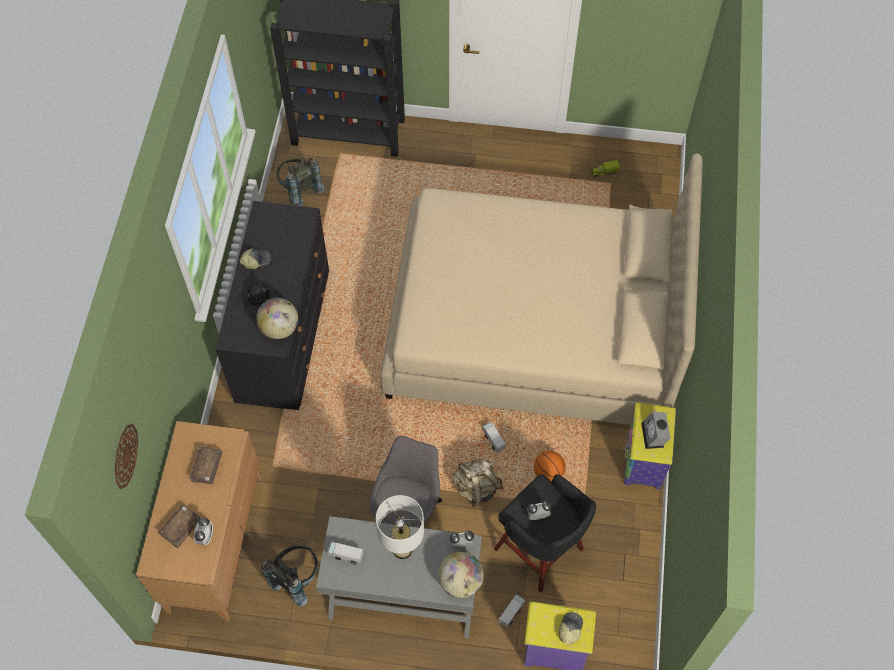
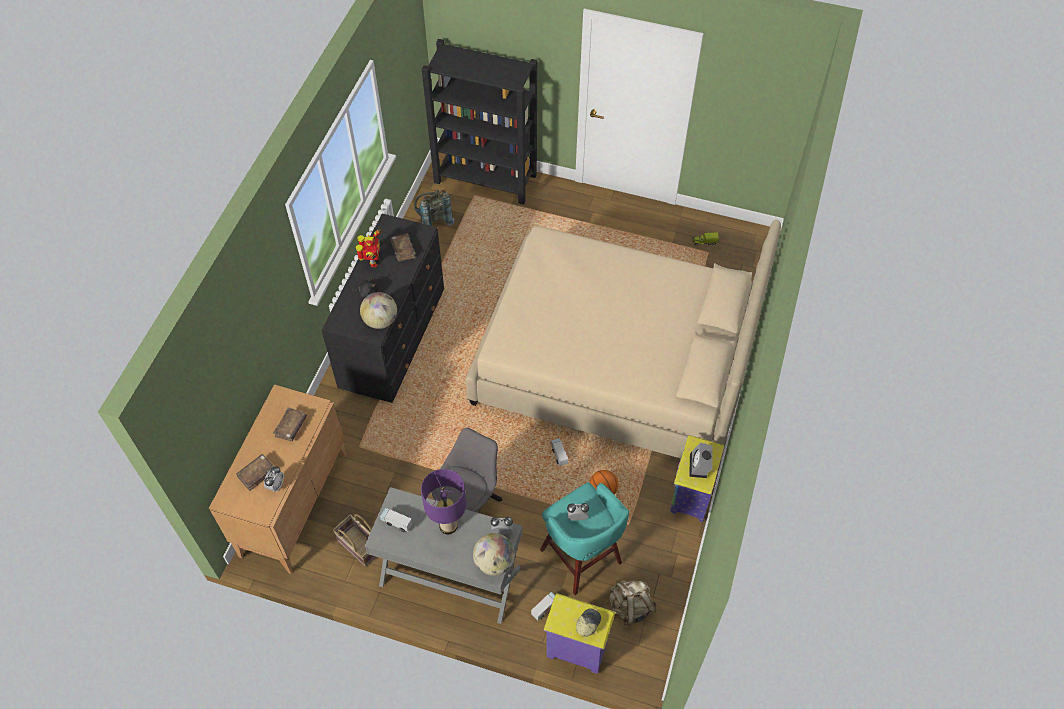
camera: 10 degrees right, 5 degrees down
wall clock [115,424,138,489] -> none
cap [239,249,271,269] -> toy robot [356,228,382,267]
black backpack [261,546,318,607] -> basket [333,514,376,567]
white table lamp [376,495,424,559] -> purple table lamp [421,469,467,534]
beige backpack [453,460,503,507] -> beige backpack moved to [609,580,657,626]
black stool [494,474,596,593] -> turquoise stool [540,483,629,595]
none -> brown book [390,233,416,262]

